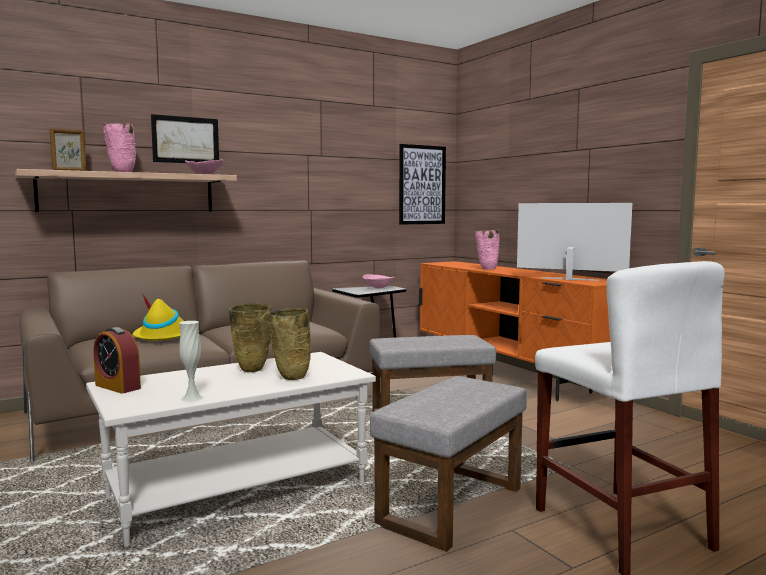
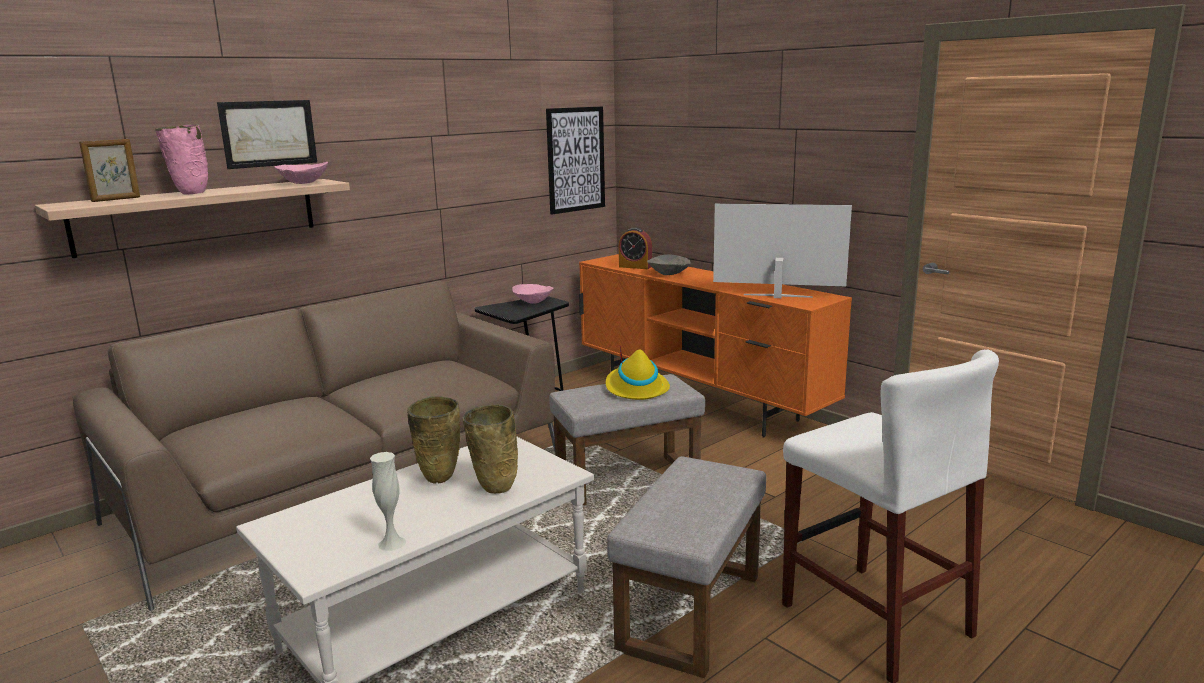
camera: 10 degrees left, 10 degrees up
alarm clock [94,327,141,394] -> alarm clock moved to [619,228,652,269]
yellow hat [133,295,183,341] -> yellow hat moved to [606,346,670,400]
pink vase [475,229,499,270] -> grey bowl [647,254,691,275]

